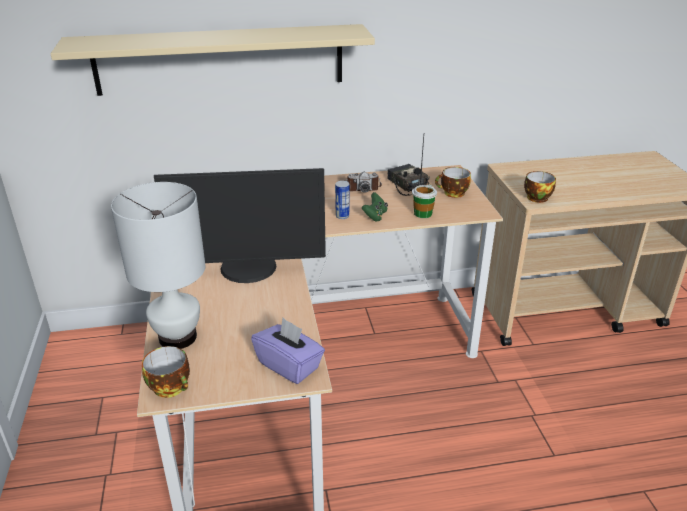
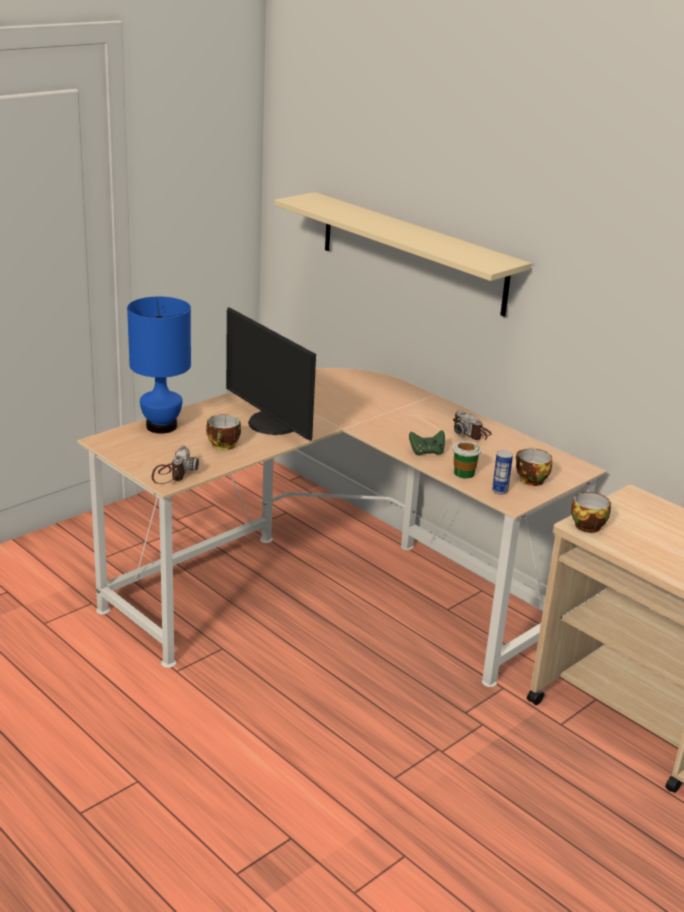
camera: 55 degrees right, 5 degrees down
white table lamp [111,182,205,349] -> blue table lamp [127,297,191,434]
cup [142,346,190,398] -> cup moved to [206,414,241,450]
purple tissue box [251,318,325,384] -> camera [152,446,199,484]
can [335,181,350,219] -> can moved to [492,450,513,494]
radio [387,135,430,196] -> none

